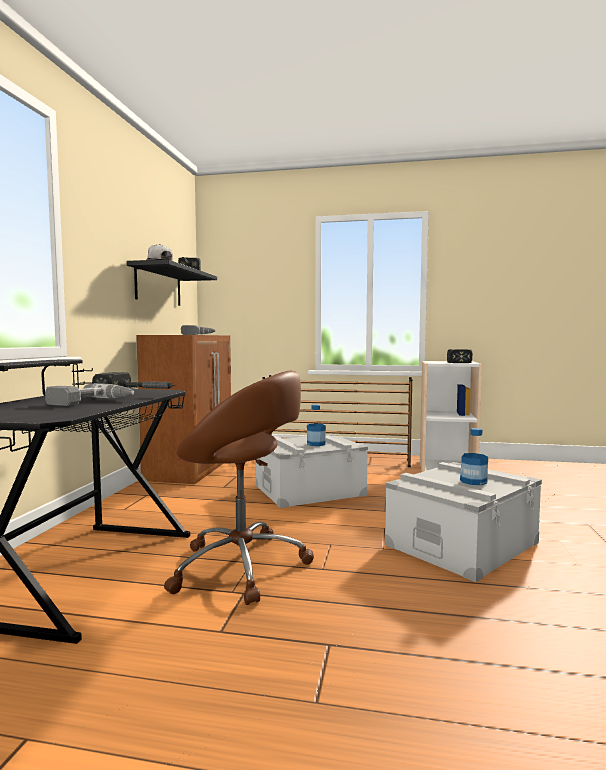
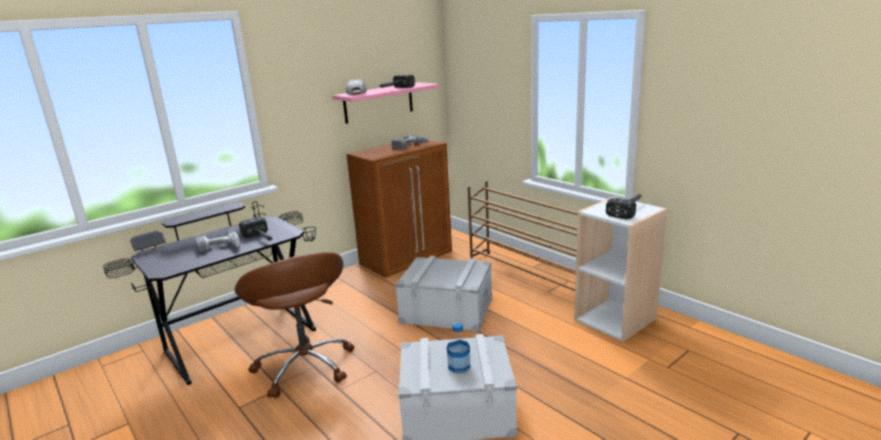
camera: 40 degrees right, 15 degrees up
black shelf [127,259,217,306] -> pink shelf [332,82,440,124]
bottle [307,405,326,446] -> none

